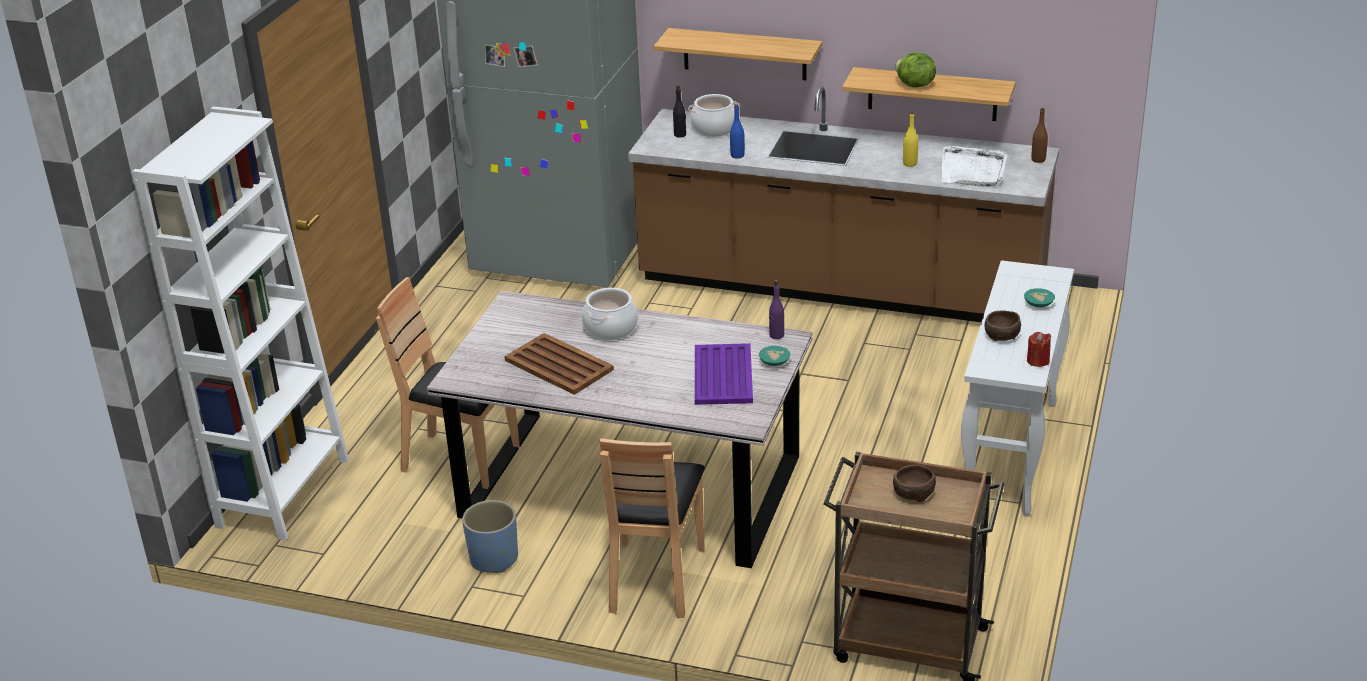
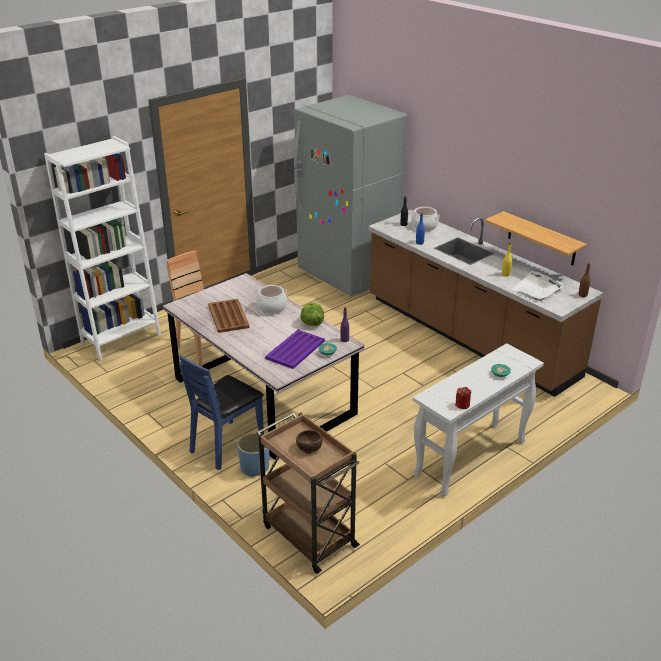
camera: 30 degrees right, 0 degrees up
blue planter [462,500,518,573] -> blue planter moved to [237,433,269,477]
brown chair [600,438,705,618] -> blue chair [179,355,264,470]
shelf [654,28,822,80] -> none
lettuce [895,52,936,87] -> lettuce moved to [301,303,324,326]
brown bowl [985,310,1021,341] -> none

